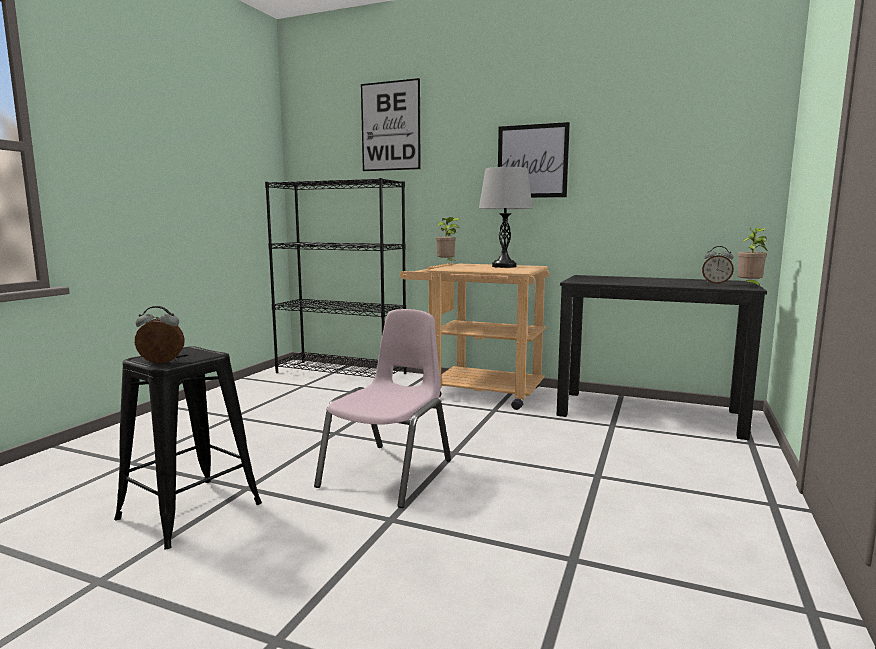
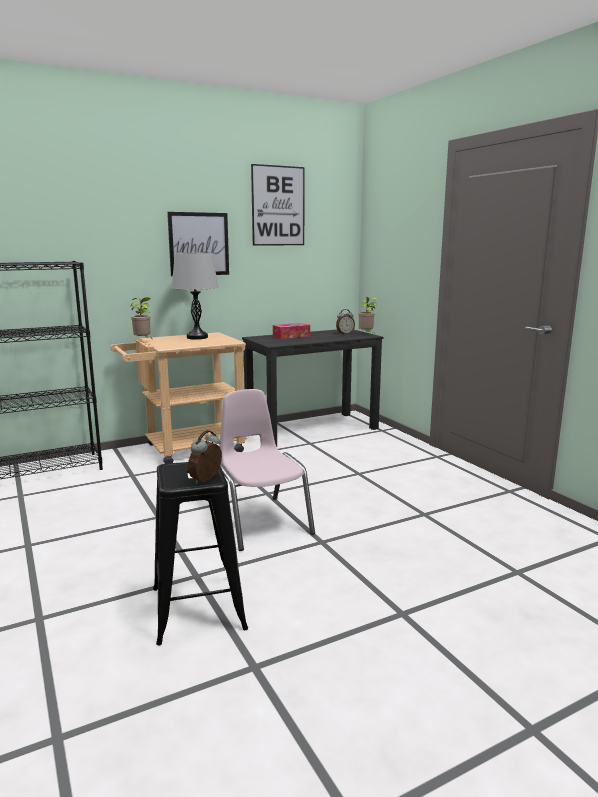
camera: 50 degrees left, 5 degrees up
picture [361,78,421,171] -> picture moved to [251,164,305,246]
none -> tissue box [273,323,310,339]

